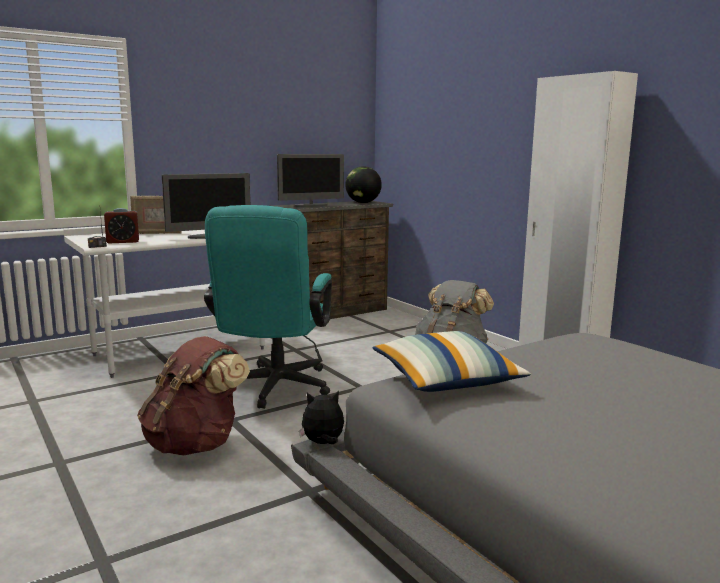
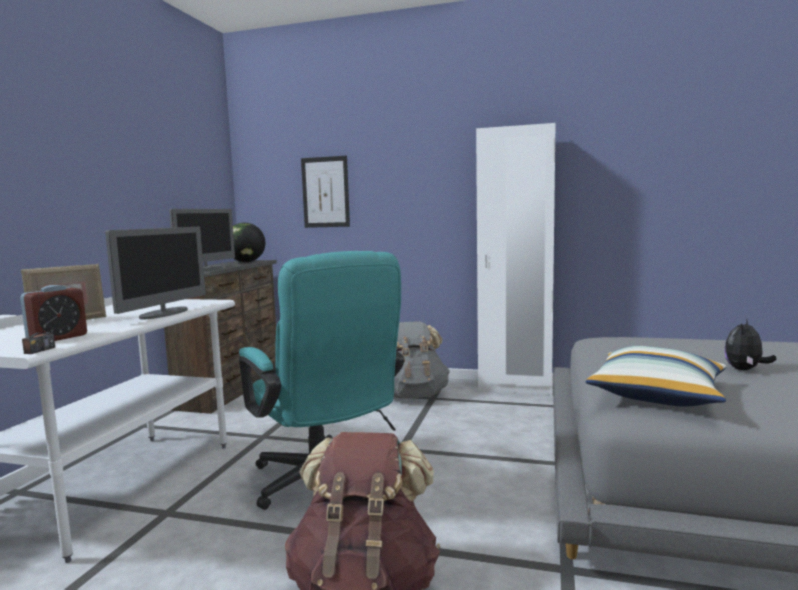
camera: 40 degrees left, 5 degrees down
plush toy [299,391,344,444] -> plush toy moved to [724,319,776,370]
none -> picture [301,156,350,228]

